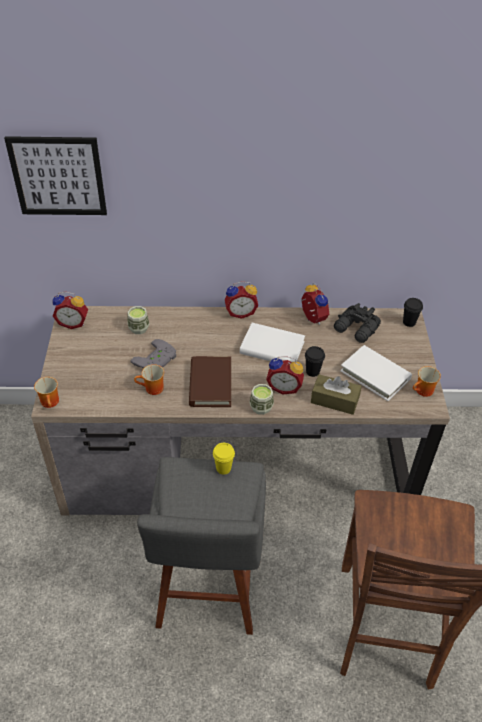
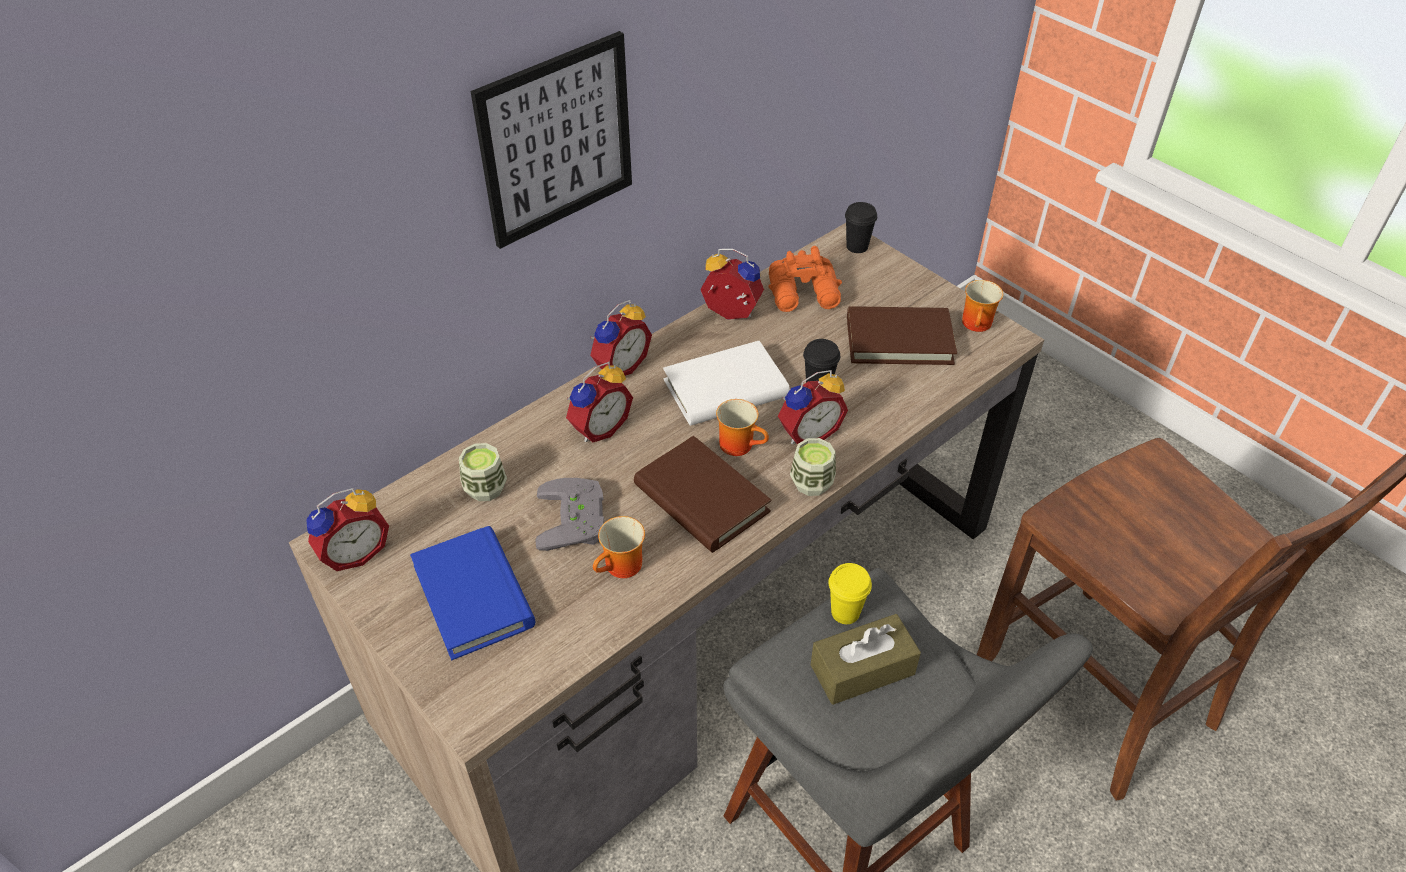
camera: 40 degrees left, 0 degrees up
picture [4,136,107,215] -> picture moved to [470,31,632,249]
mug [34,377,59,408] -> mug moved to [716,399,769,456]
brown tissue box [311,374,361,415] -> brown tissue box moved to [811,614,921,705]
black binoculars [334,303,381,343] -> orange binoculars [768,246,842,312]
white book [340,345,412,401] -> brown book [847,306,957,365]
none -> blue book [410,526,535,660]
none -> alarm clock [566,362,633,442]

